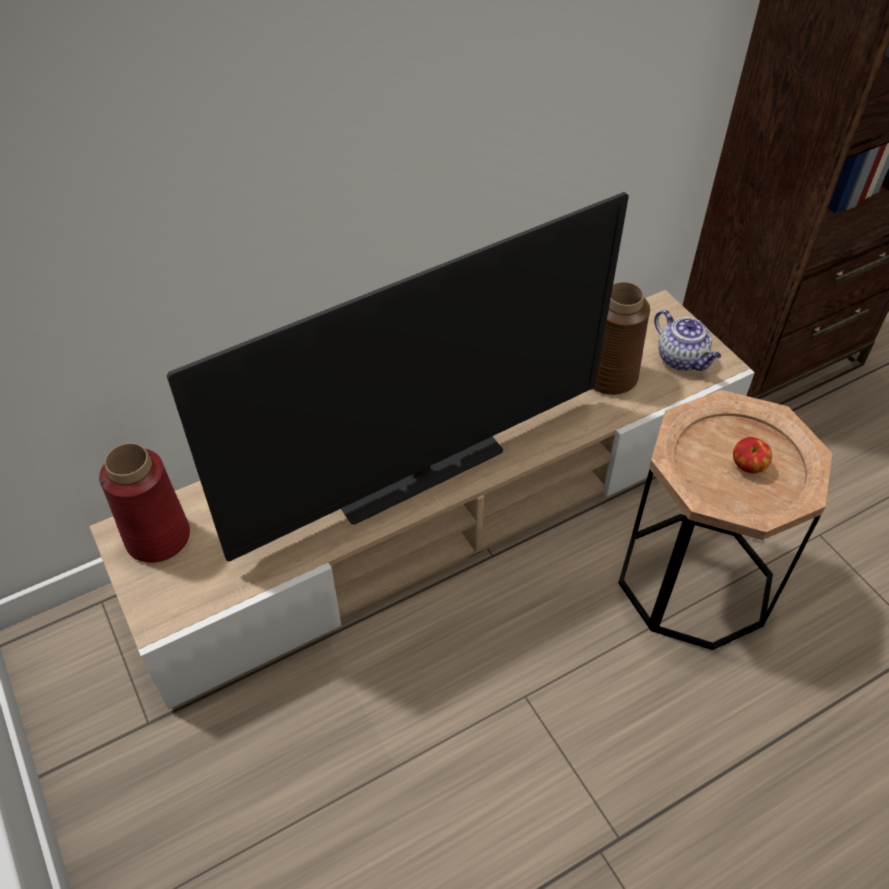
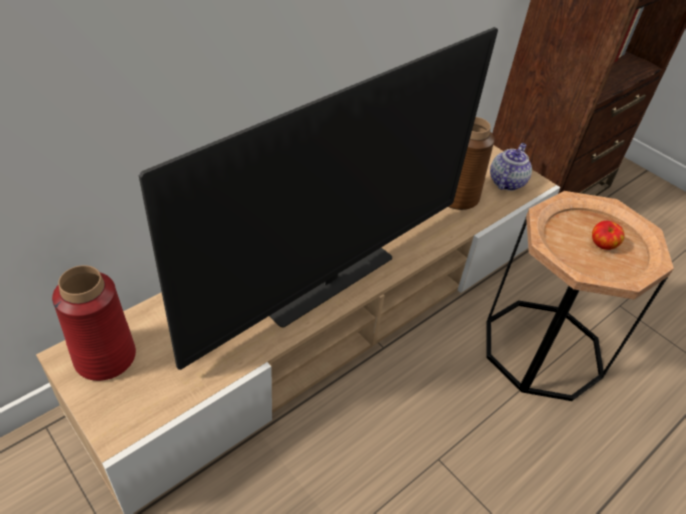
camera: 15 degrees left, 5 degrees down
teapot [654,310,721,371] -> teapot turned 105 degrees counterclockwise [490,143,532,191]

